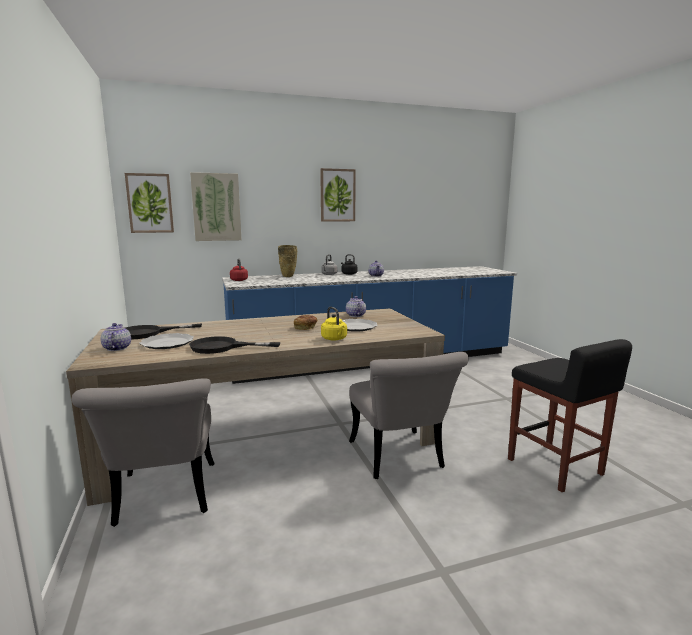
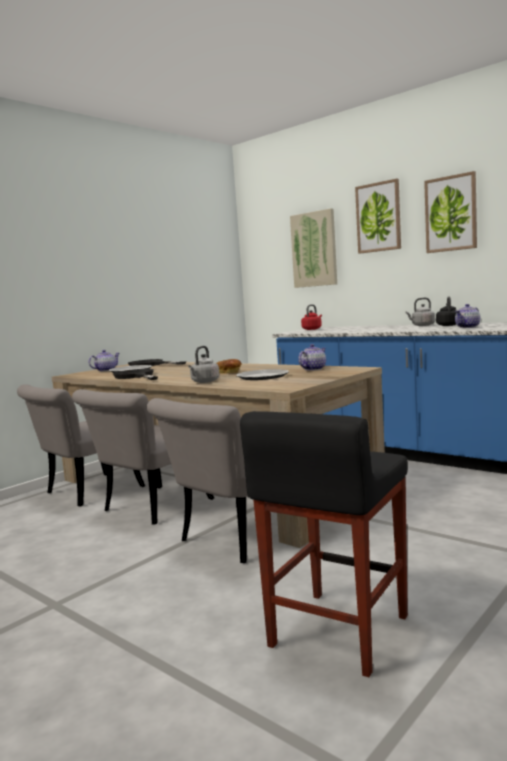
camera: 60 degrees right, 5 degrees down
picture [125,173,174,233] -> picture moved to [355,179,401,254]
beige vase [278,245,297,277] -> none
yellow kettle [321,307,347,341] -> grey kettle [188,346,220,383]
none -> grey chair [72,389,214,525]

